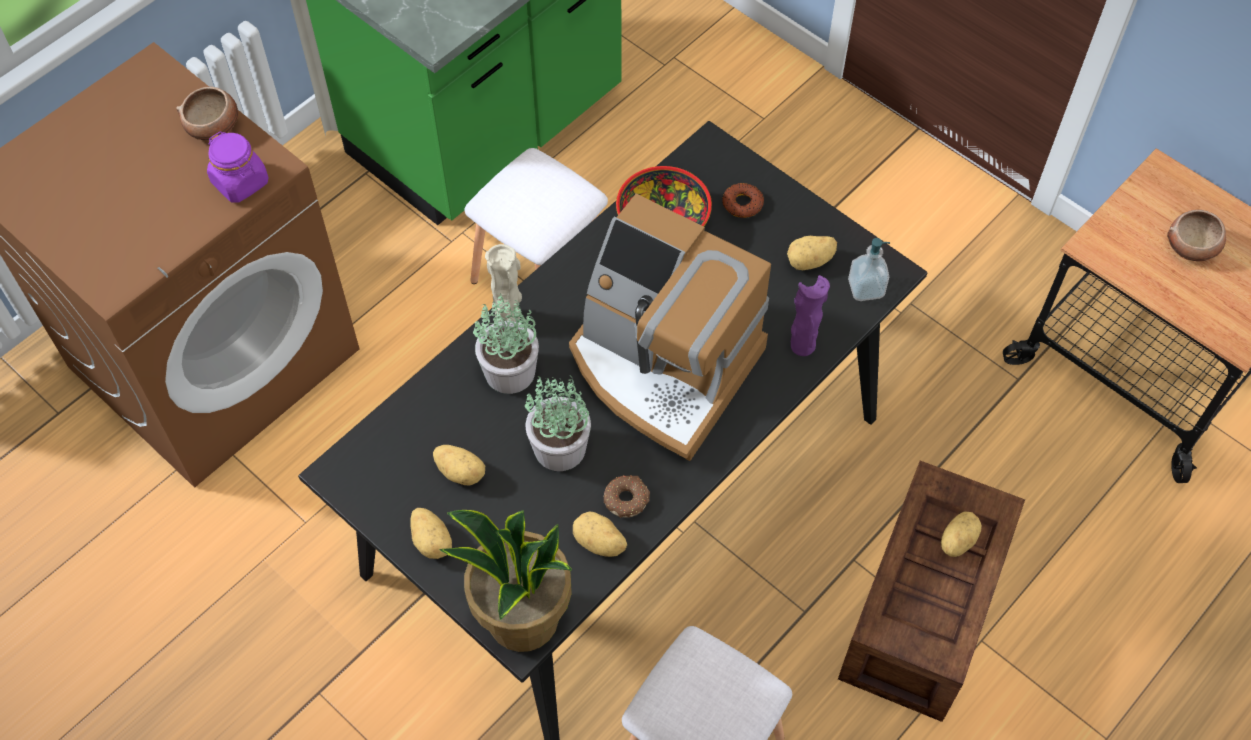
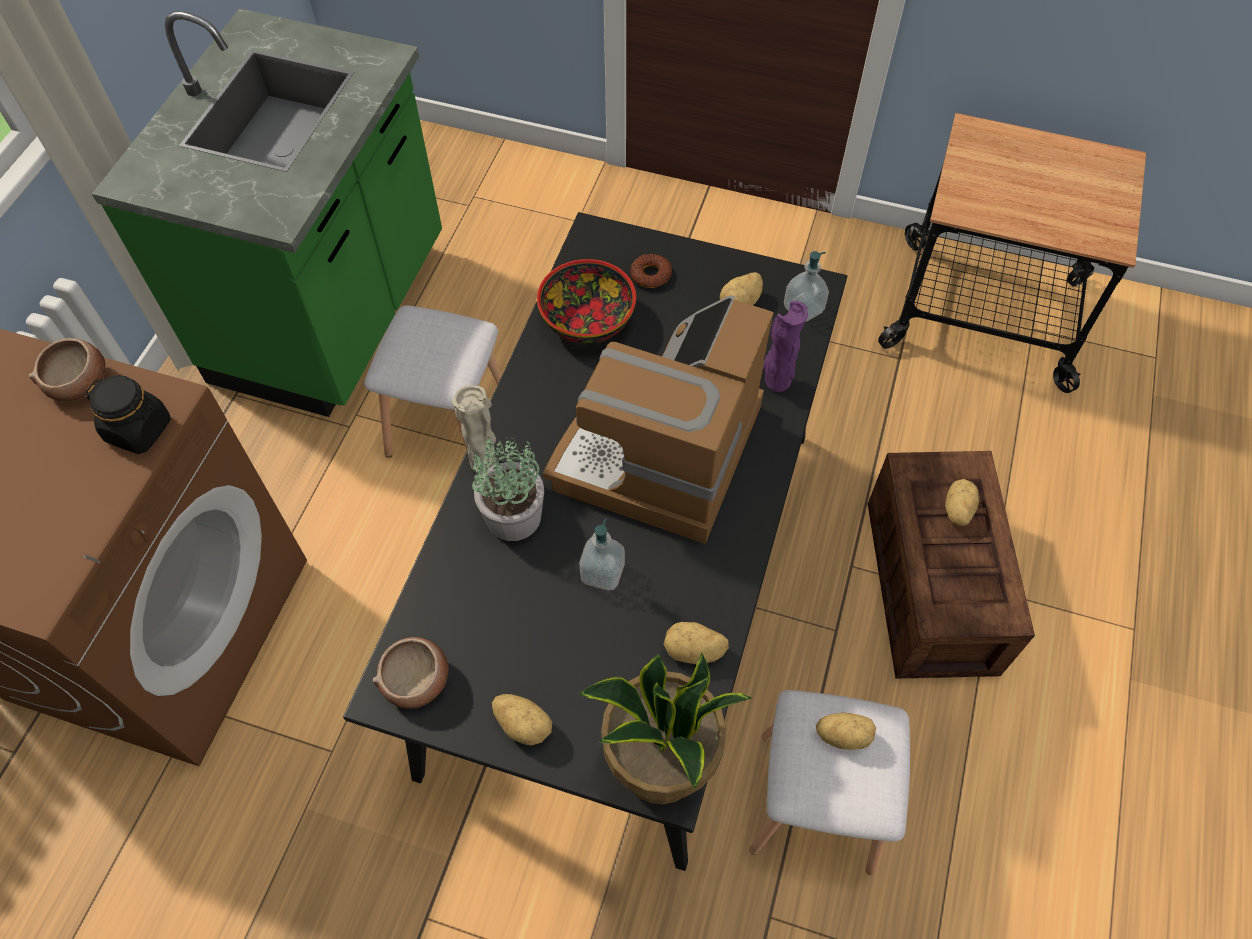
camera: 25 degrees left, 0 degrees up
purple jar [207,132,268,203] -> black jar [86,375,171,454]
potato [433,445,485,486] -> potato moved to [816,713,876,750]
potted plant [525,376,591,471] -> soap dispenser [579,518,625,591]
coffee machine [569,194,771,461] -> coffee machine turned 105 degrees clockwise [543,295,774,544]
donut [604,475,650,518] -> none
bowl [1167,210,1226,261] -> bowl moved to [372,637,448,709]

